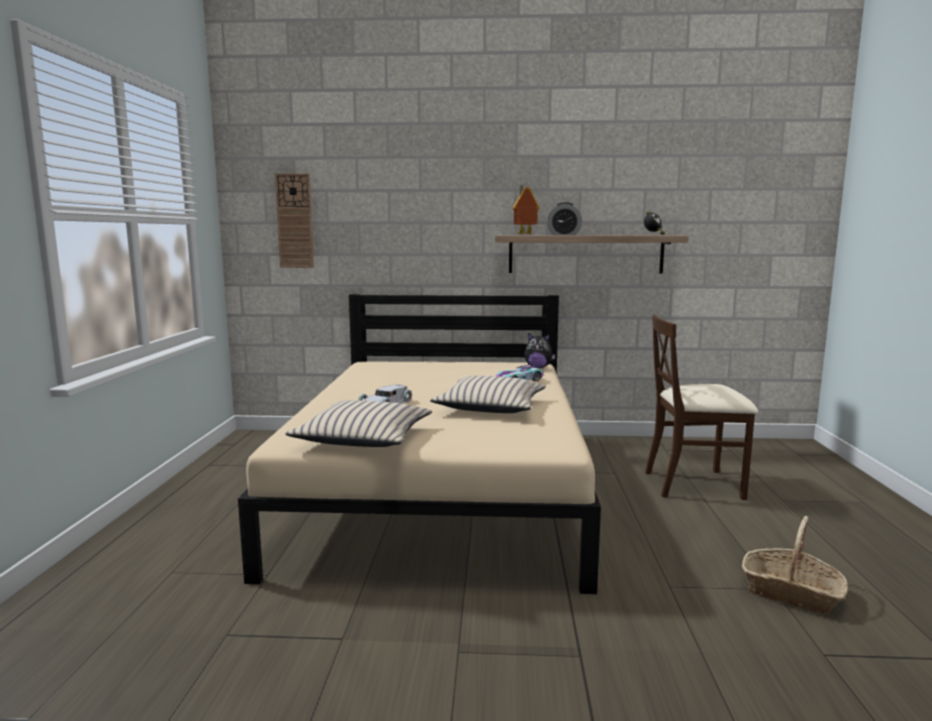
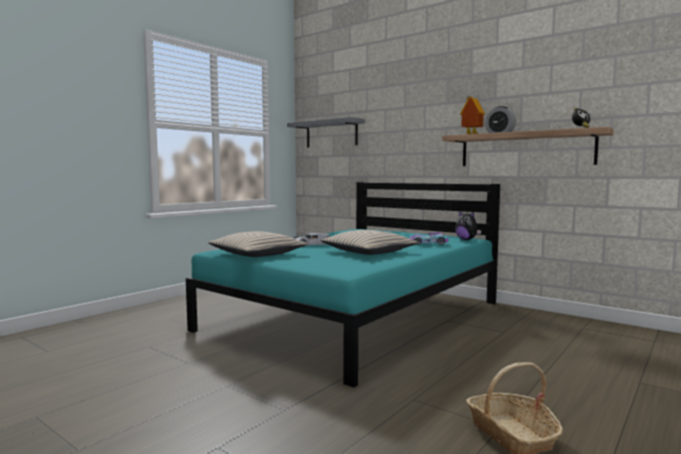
camera: 35 degrees right, 5 degrees down
beige bed [238,294,601,594] -> turquoise bed [186,182,500,387]
wall clock [275,173,314,268] -> grey shelf [287,117,365,148]
beige chair [645,315,758,500] -> none

